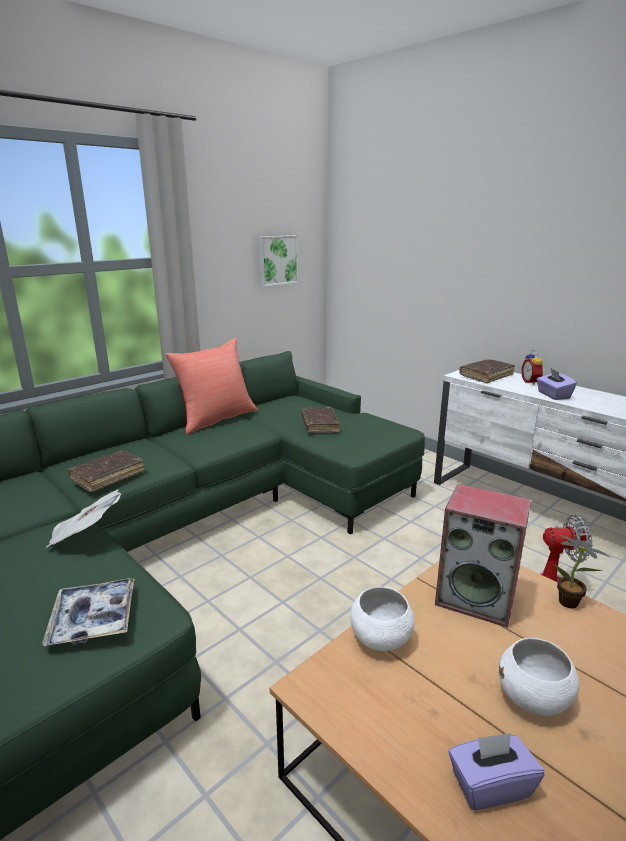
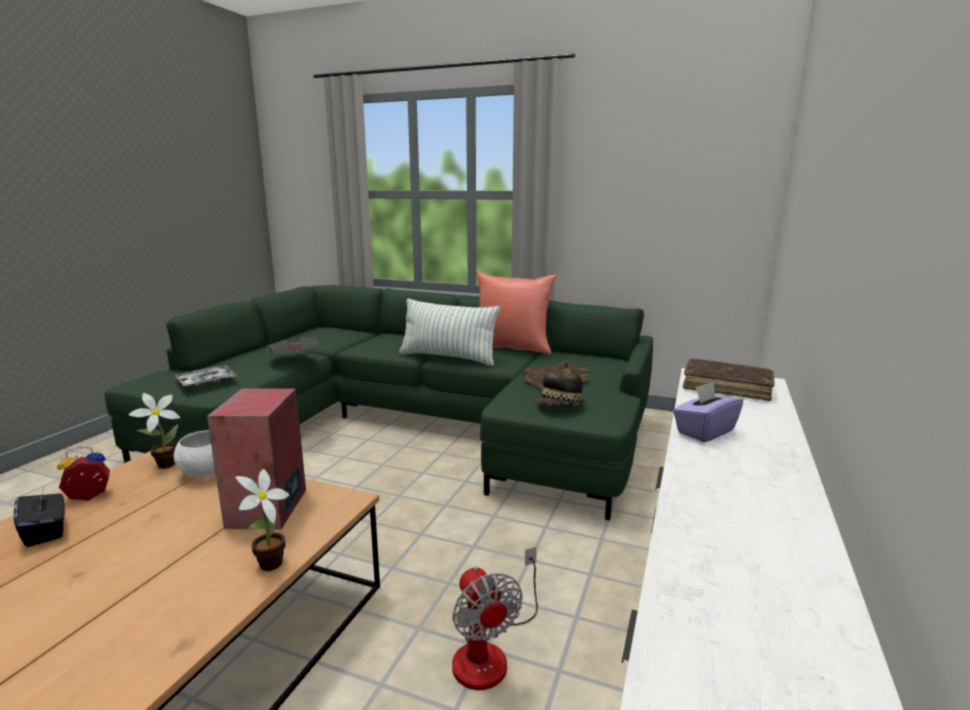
camera: 65 degrees right, 5 degrees down
brown book [68,451,144,492] -> none
picture [258,235,298,287] -> none
purple tissue box [449,733,544,810] -> black tissue box [14,484,65,547]
white bowl [499,638,579,716] -> none
alarm clock [522,350,545,385] -> alarm clock moved to [57,447,110,501]
none -> potted plant [129,393,180,469]
none -> pillow [399,299,500,366]
none -> hat [536,362,585,406]

